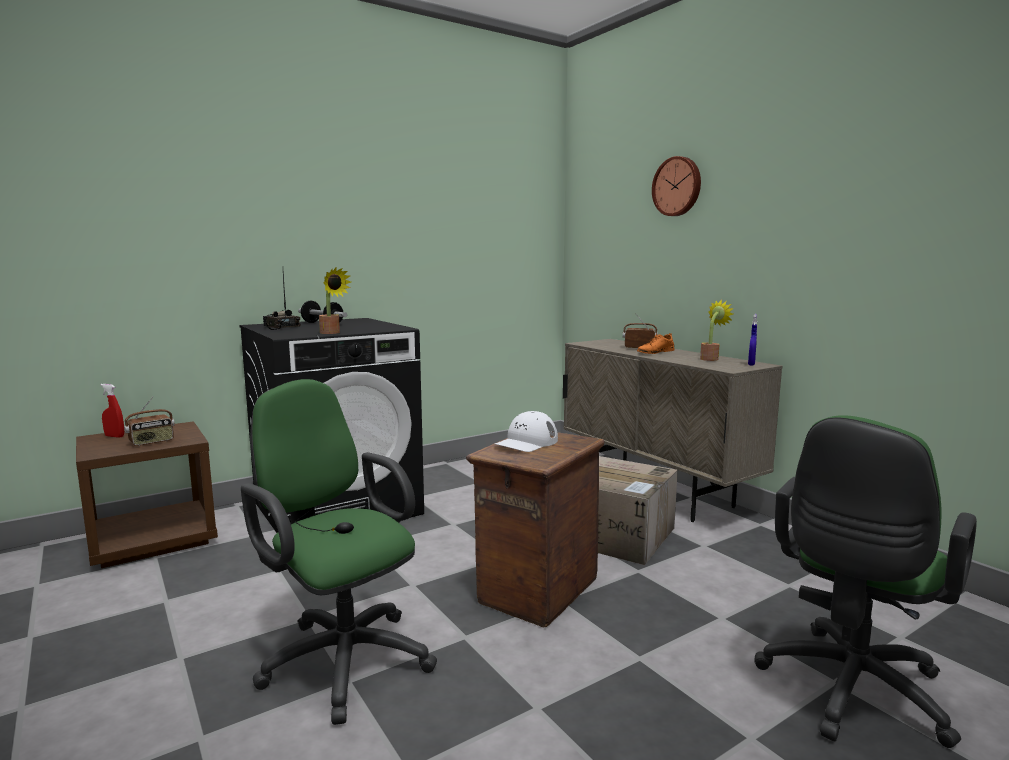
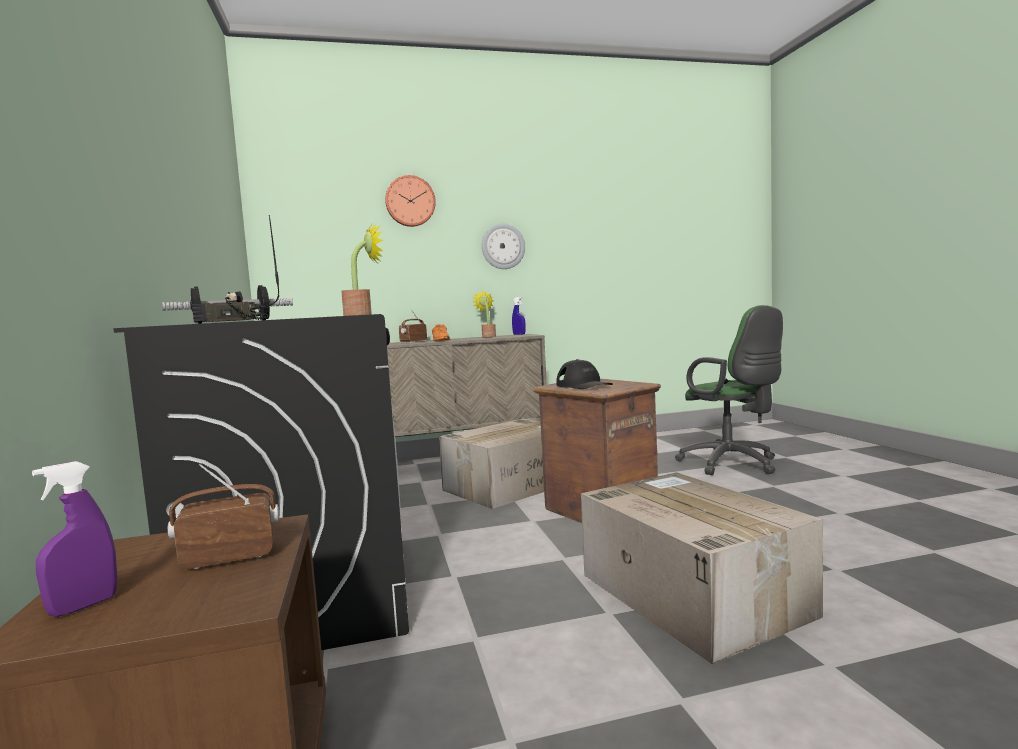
camera: 70 degrees left, 5 degrees down
red spray bottle [100,384,124,438] -> purple spray bottle [32,461,117,617]
radio [124,397,175,446] -> radio turned 90 degrees counterclockwise [168,464,279,569]
green office chair [241,379,437,725] -> cardboard box [581,472,823,664]
white cap [495,411,558,452] -> black cap [556,359,613,389]
none -> wall clock [482,223,525,269]

